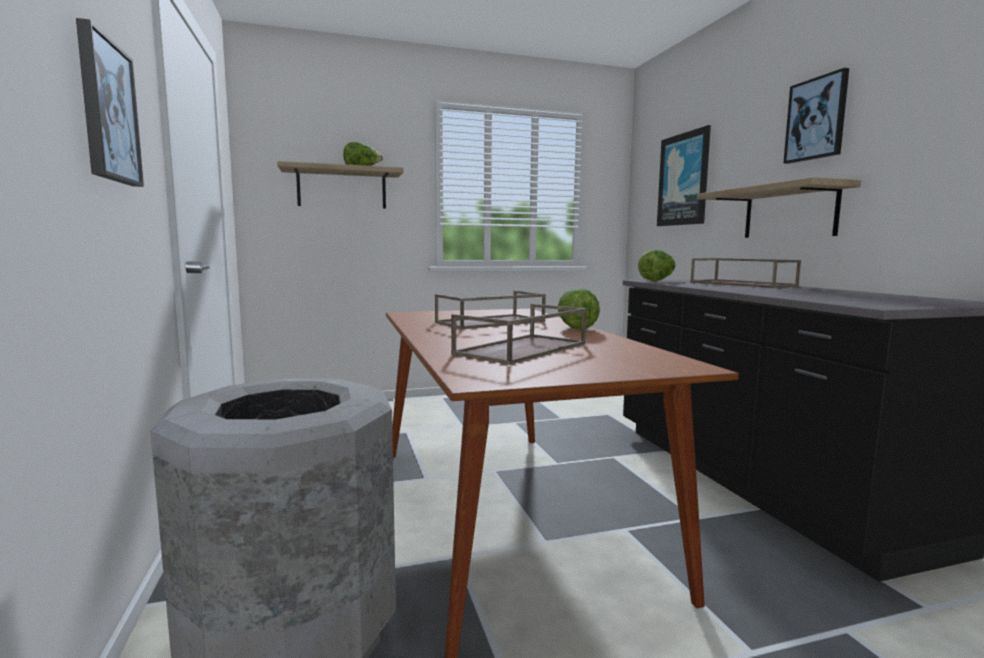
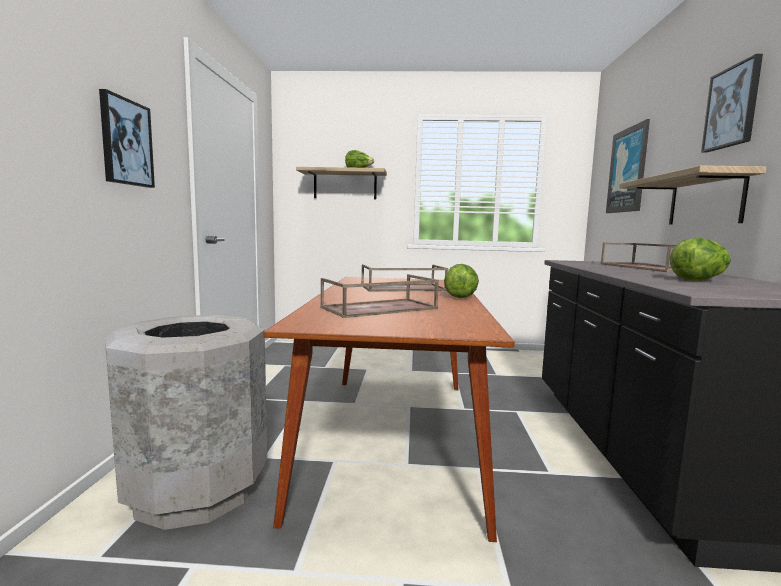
camera: 20 degrees right, 0 degrees up
lettuce [638,249,675,281] -> lettuce moved to [670,237,731,281]

